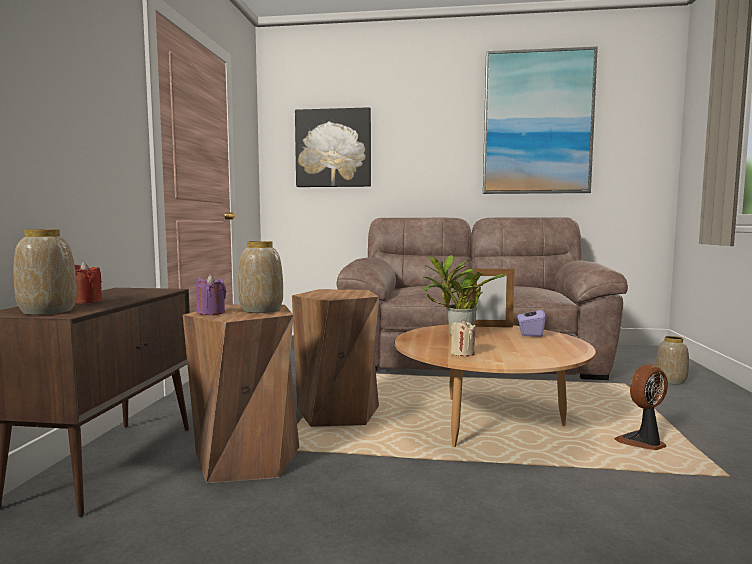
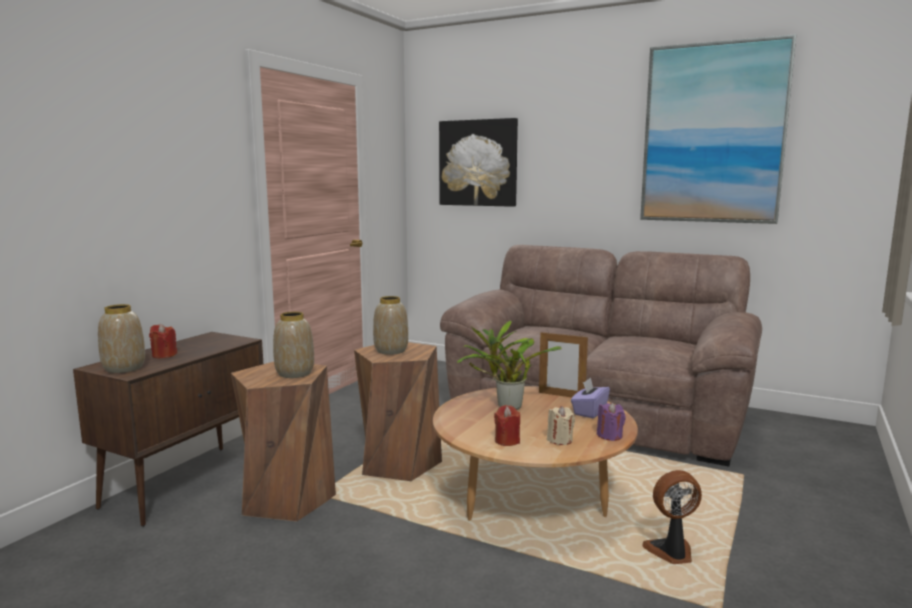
camera: 20 degrees right, 5 degrees up
purple candle [196,274,226,315] -> purple candle moved to [597,402,626,441]
beige candle [450,319,476,356] -> beige candle moved to [547,406,575,445]
vase [656,336,689,385] -> vase moved to [373,296,408,355]
none -> red candle [494,405,520,446]

